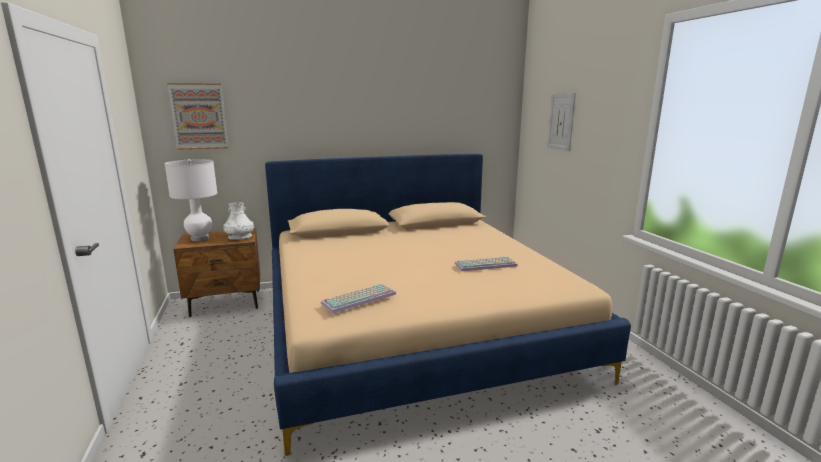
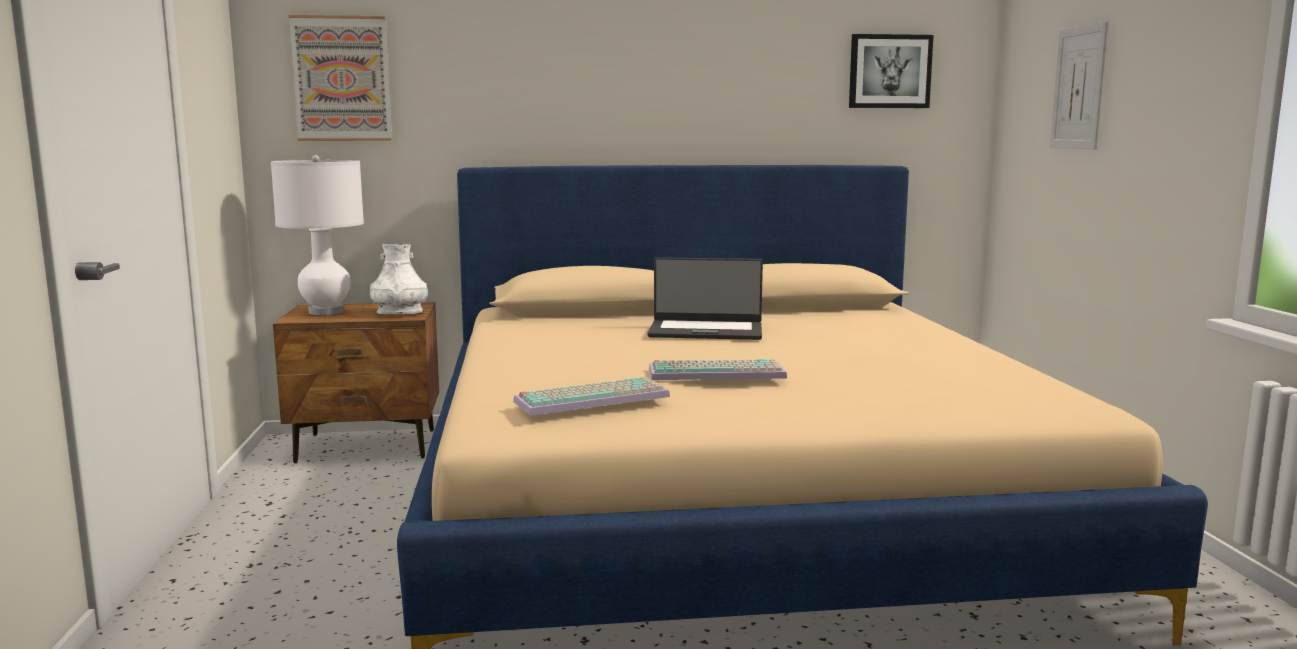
camera: 10 degrees right, 5 degrees down
keyboard [455,256,518,271] -> keyboard moved to [649,359,787,380]
none -> laptop [648,257,763,340]
none -> picture [849,34,934,108]

